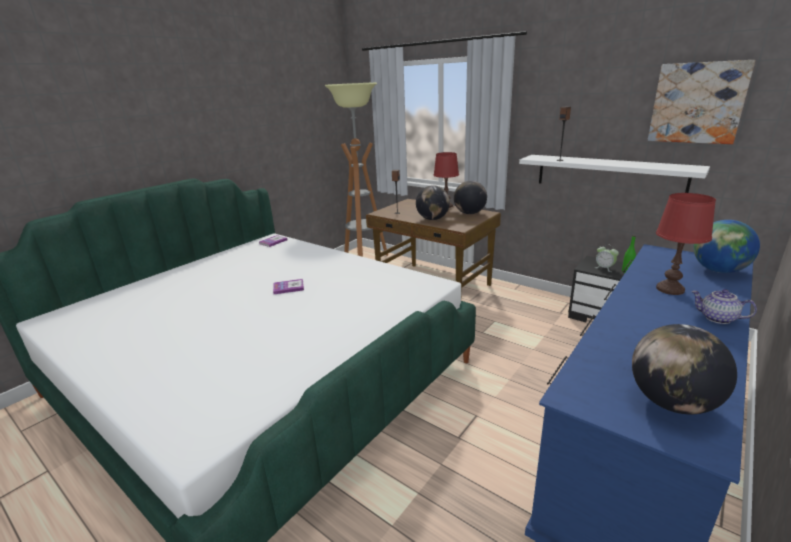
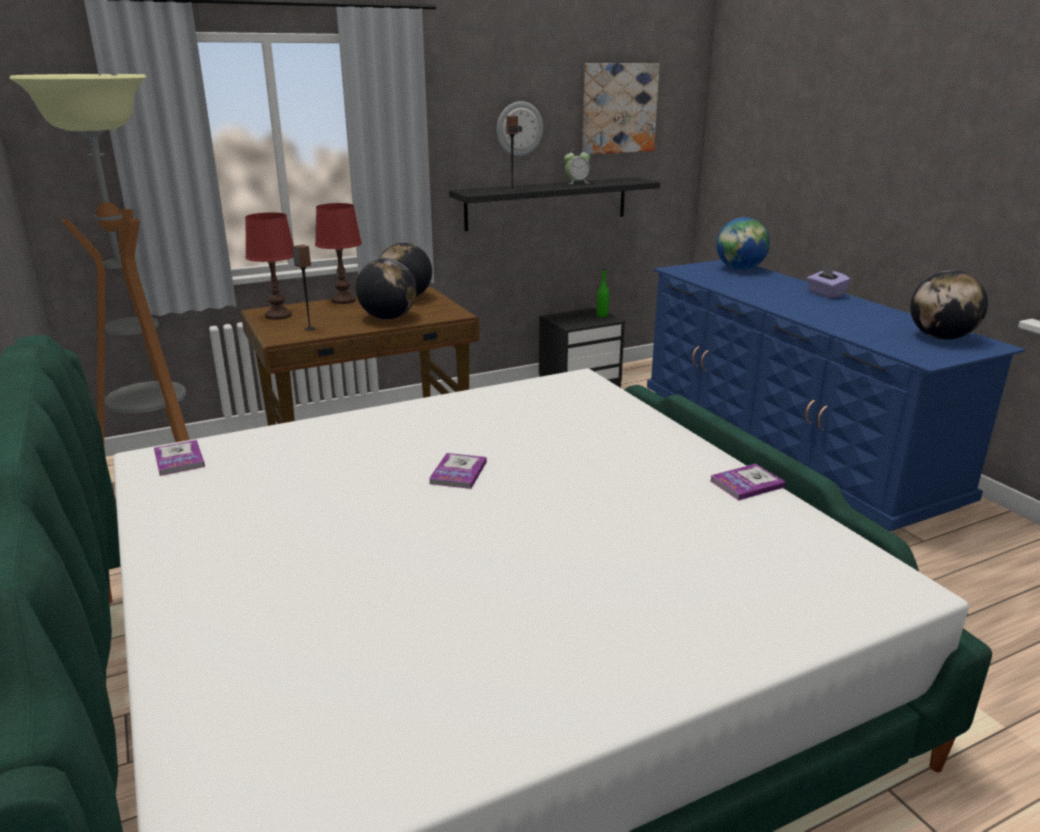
camera: 65 degrees left, 0 degrees up
white shelf [519,155,710,193] -> black shelf [449,177,660,231]
alarm clock [594,244,619,272] -> alarm clock moved to [564,148,590,184]
red table lamp [656,193,716,295] -> red table lamp moved to [245,212,294,320]
teapot [691,289,757,324] -> purple tissue box [807,265,850,299]
none -> wall clock [497,101,543,156]
none -> book [710,464,786,501]

